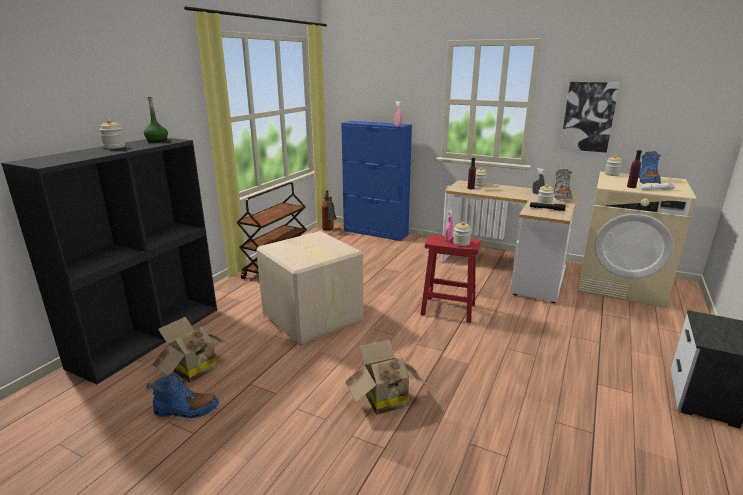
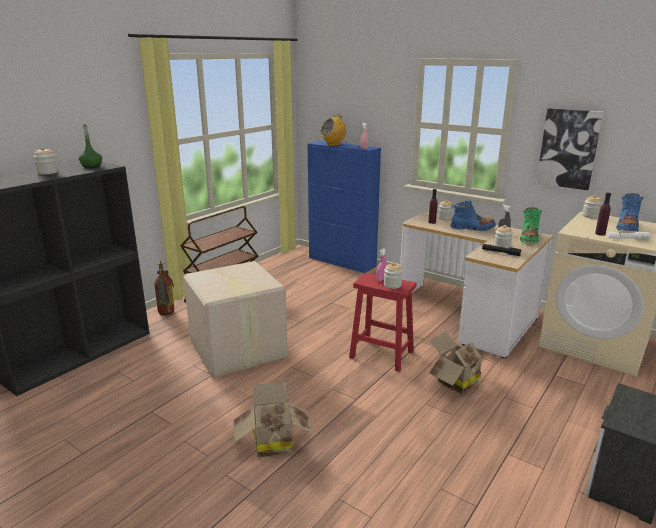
camera: 10 degrees right, 0 degrees up
blue boot [146,373,219,418] -> blue boot moved to [451,199,496,231]
cardboard box [152,317,229,383] -> cardboard box moved to [429,331,488,394]
fire extinguisher [322,190,337,231] -> fire extinguisher moved to [154,261,174,316]
grey boot [553,169,573,200] -> green boot [520,207,542,243]
none -> radio [320,114,346,146]

